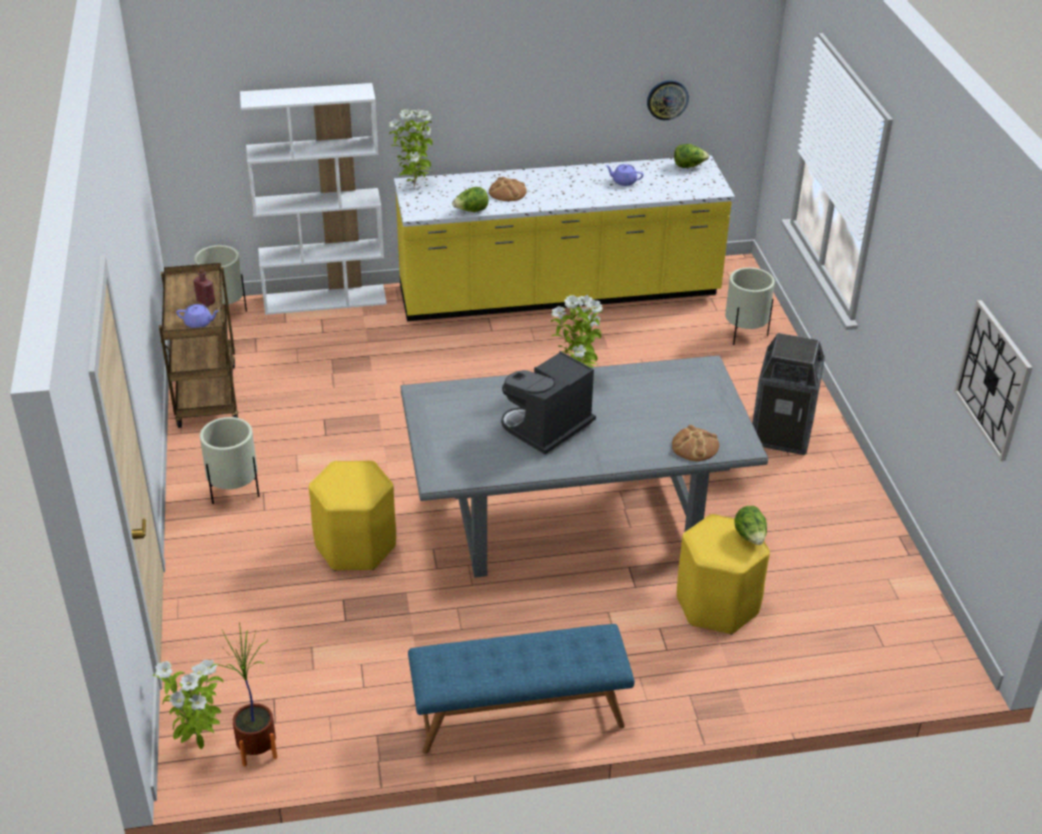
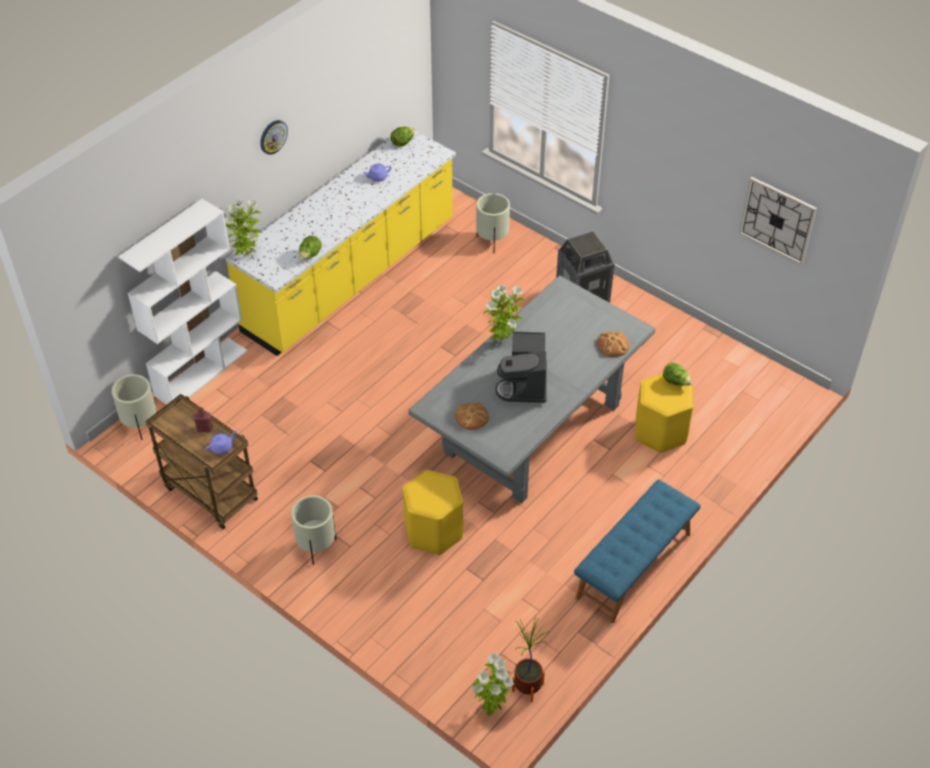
camera: 40 degrees left, 10 degrees up
bread [489,177,527,201] -> bread moved to [455,402,489,430]
wall clock [647,80,689,120] -> wall clock moved to [260,120,288,155]

